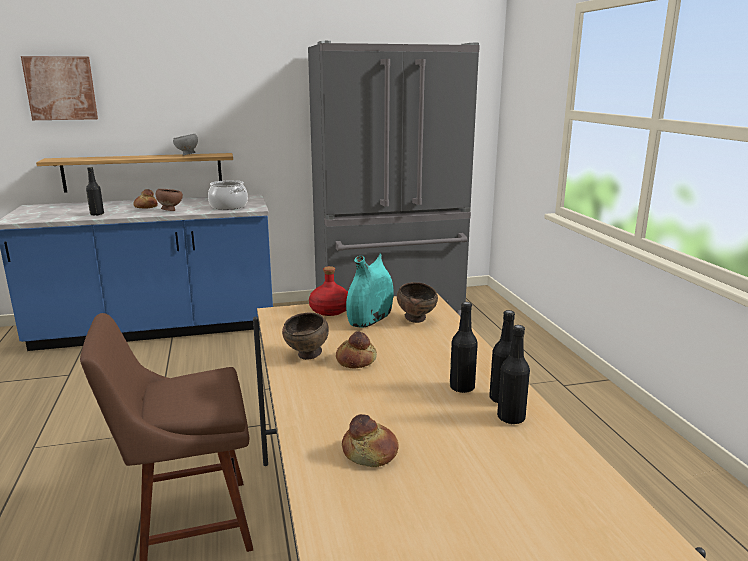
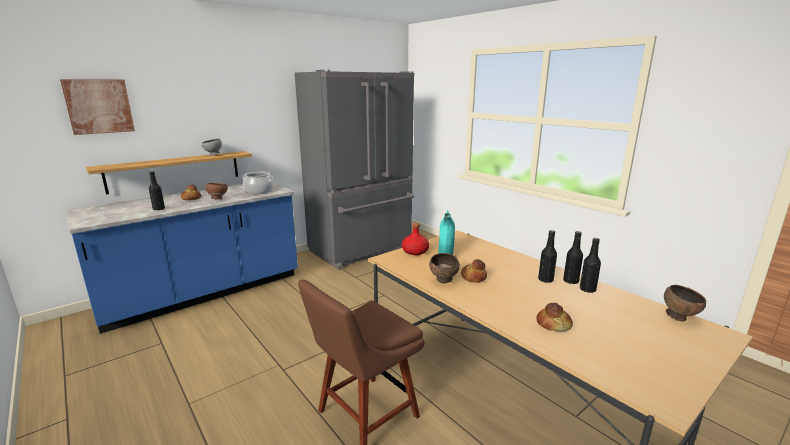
camera: 25 degrees left, 0 degrees up
brown bowl [397,282,438,323] -> brown bowl moved to [664,285,706,322]

